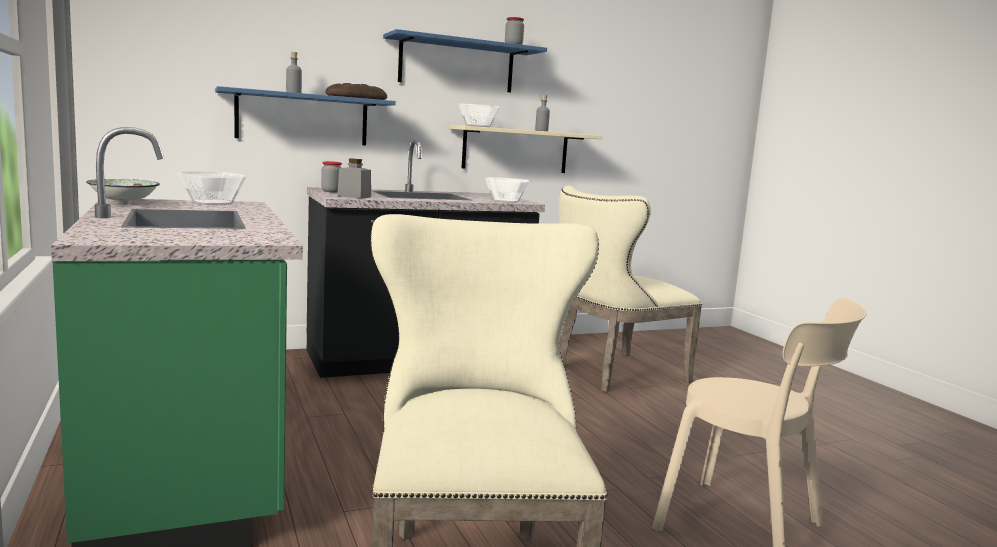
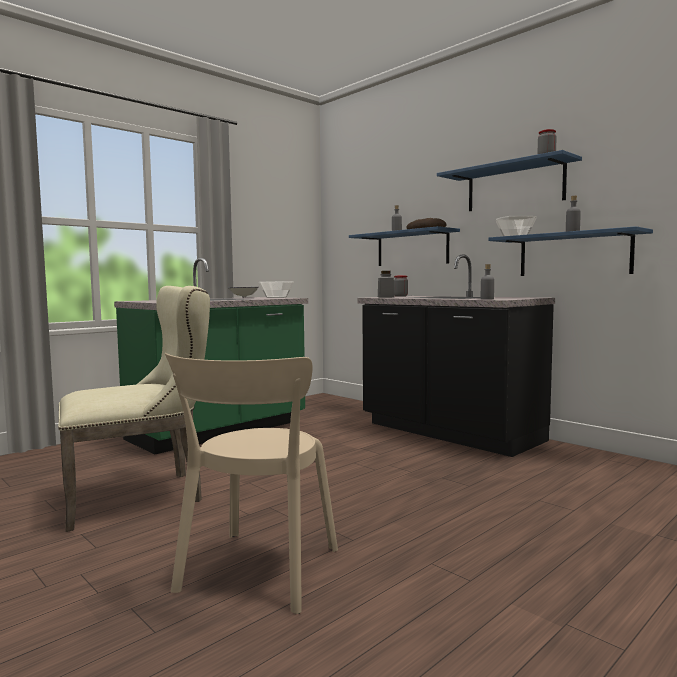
camera: 70 degrees right, 5 degrees down
beige shelf [449,125,602,173] -> blue shelf [488,226,653,276]
bowl [485,177,529,203] -> grey bottle [481,264,494,299]
beige chair [559,186,702,392] -> none

